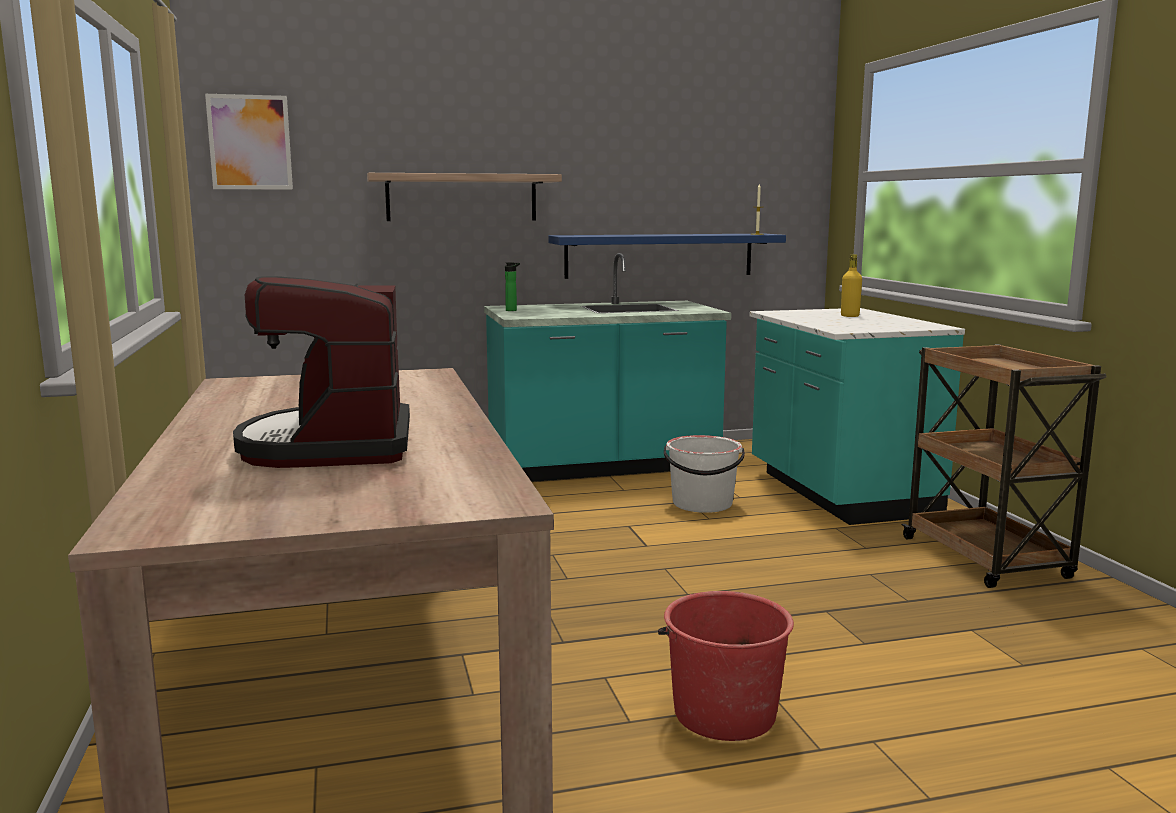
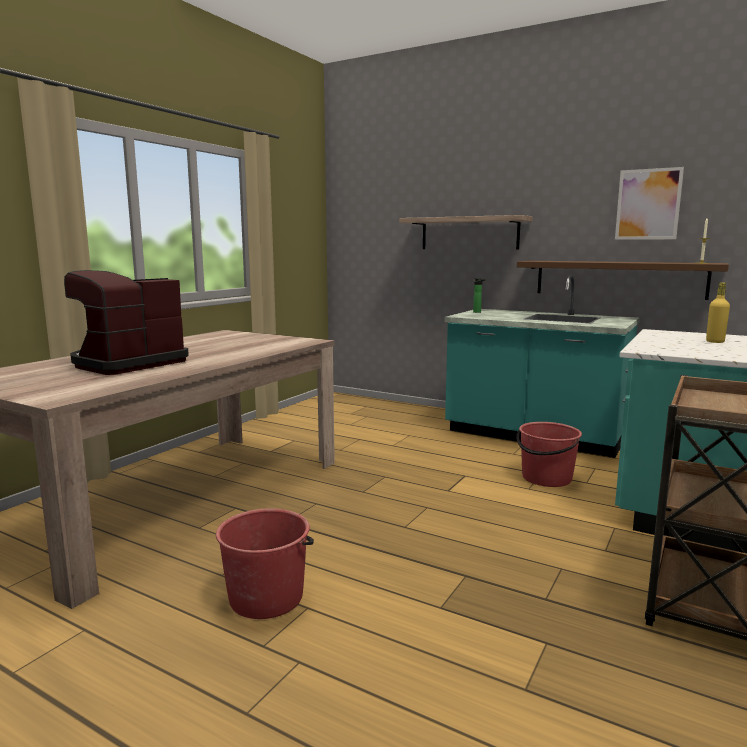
camera: 45 degrees right, 0 degrees up
picture [205,94,293,190] -> picture moved to [615,167,684,240]
blue shelf [548,234,786,279] -> brown shelf [517,261,729,300]
white bucket [664,435,745,513] -> red bucket [516,422,582,487]

